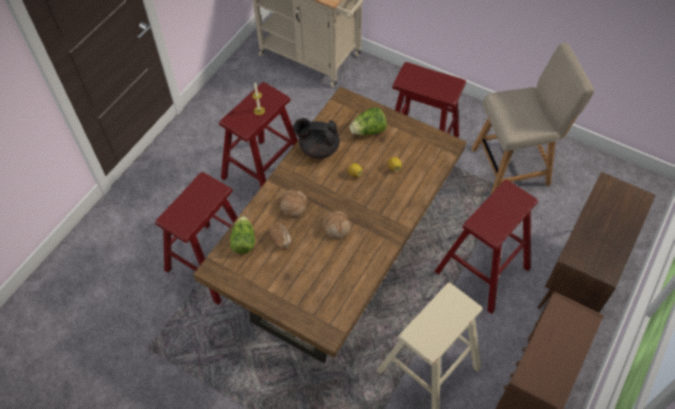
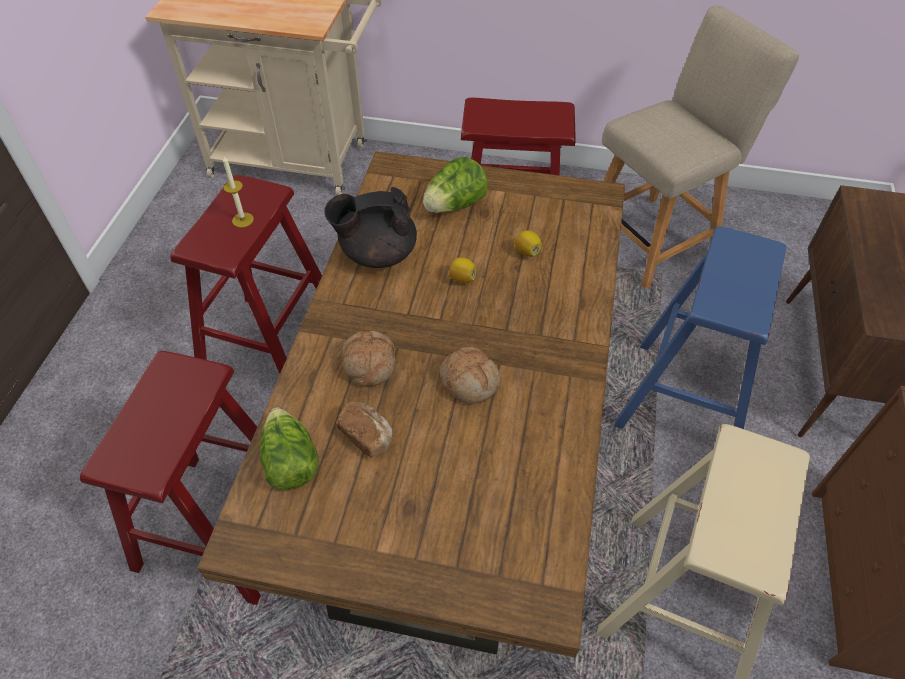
camera: 20 degrees left, 5 degrees down
red stool [434,180,538,314] -> blue stool [614,227,787,429]

